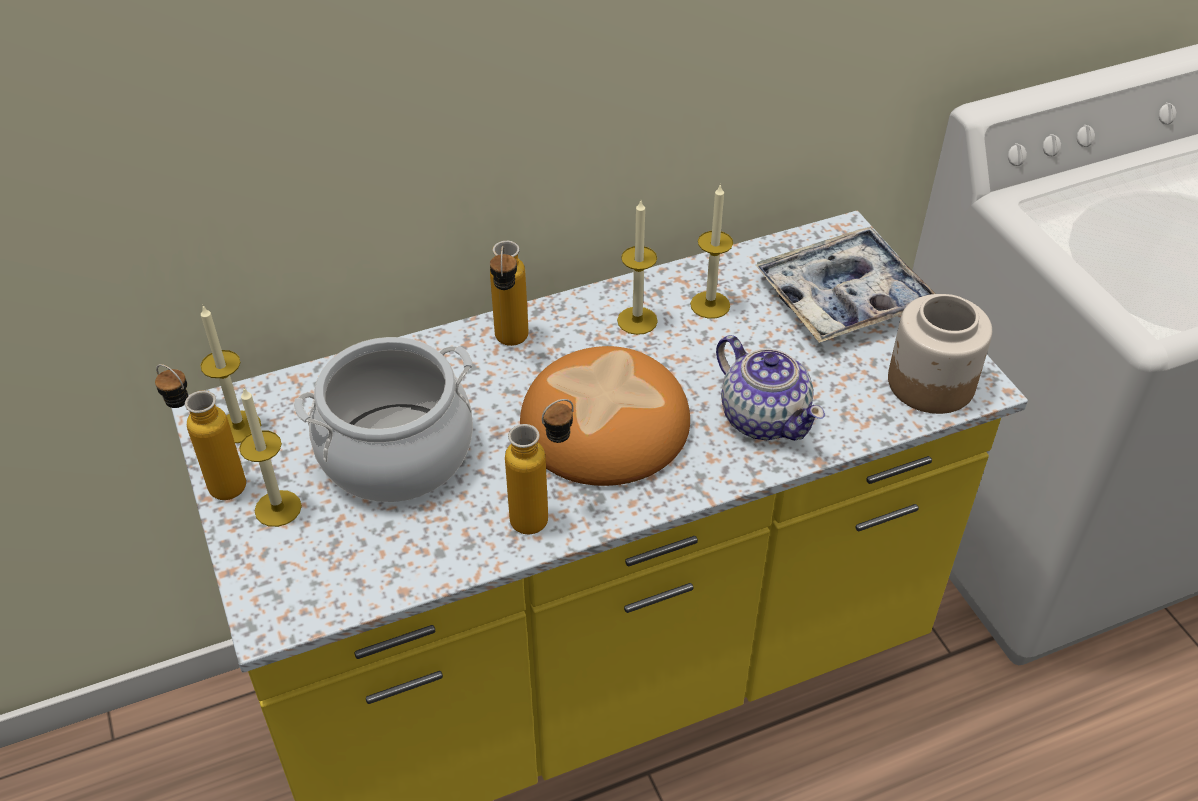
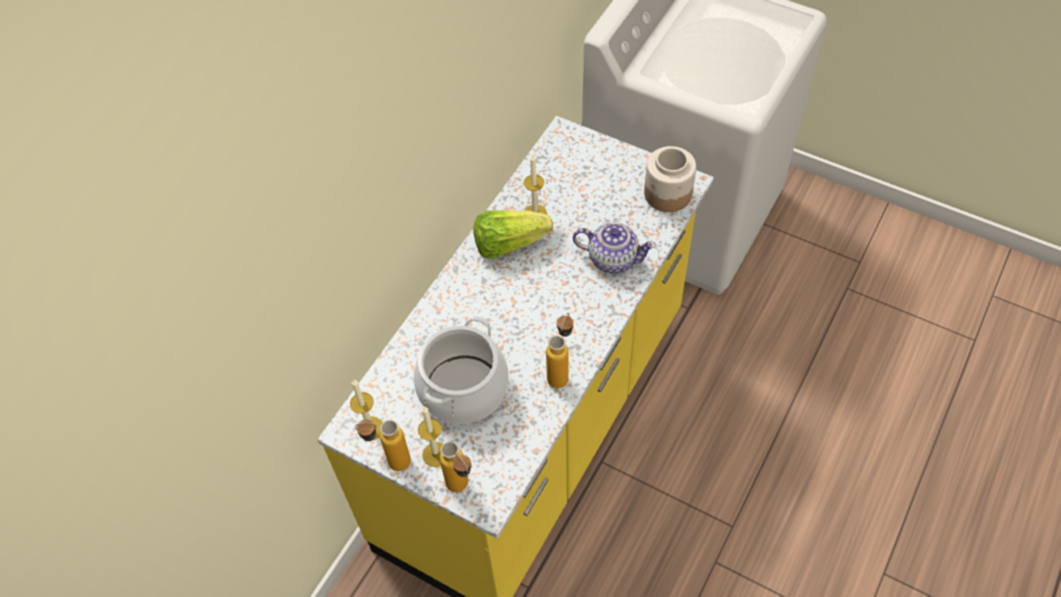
camera: 35 degrees left, 10 degrees up
bottle [490,241,529,346] -> bottle moved to [440,441,471,492]
bread [520,346,690,486] -> none
candle [617,201,658,335] -> lettuce [474,210,553,258]
tray [755,227,935,343] -> none

